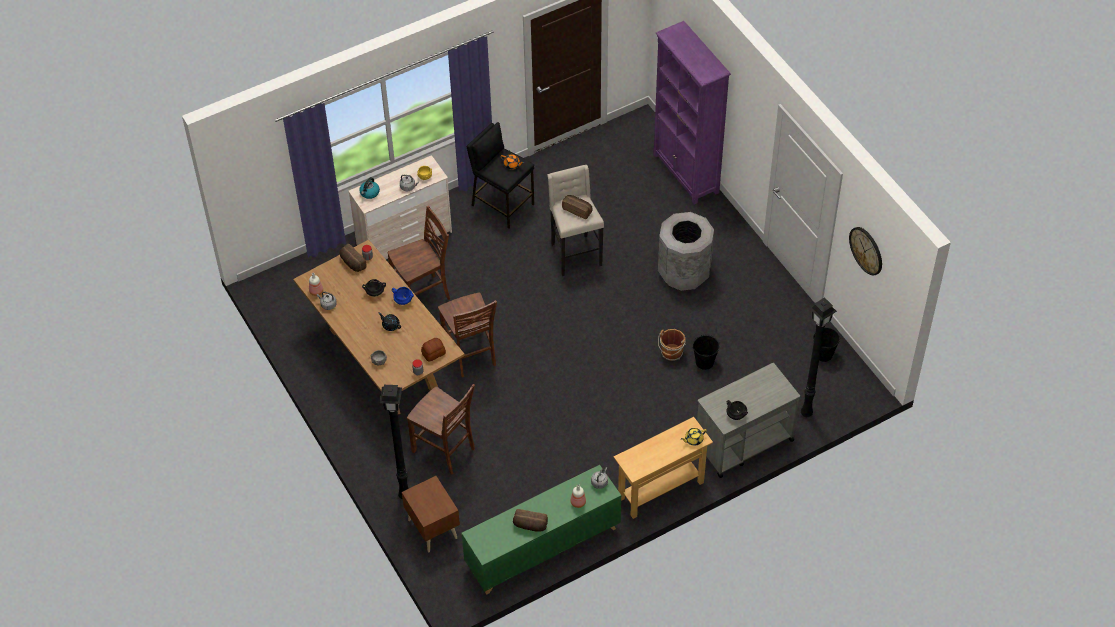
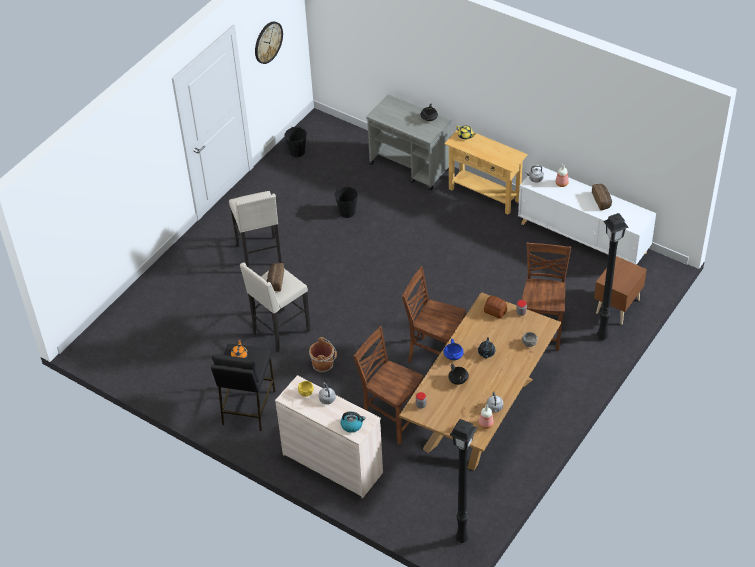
camera: 115 degrees left, 5 degrees down
bread [339,244,367,272] -> none
brown chair [438,292,497,377] -> brown chair turned 105 degrees counterclockwise [402,266,466,363]
green cabinet [462,465,621,595] -> white cabinet [518,165,656,265]
purple bookcase [653,21,731,204] -> none
grey trash can [658,212,714,291] -> beige stool [229,191,282,268]
brown bucket [658,329,686,361] -> brown bucket moved to [309,337,337,373]
black floor lamp [801,297,837,417] -> black floor lamp moved to [450,419,477,543]

